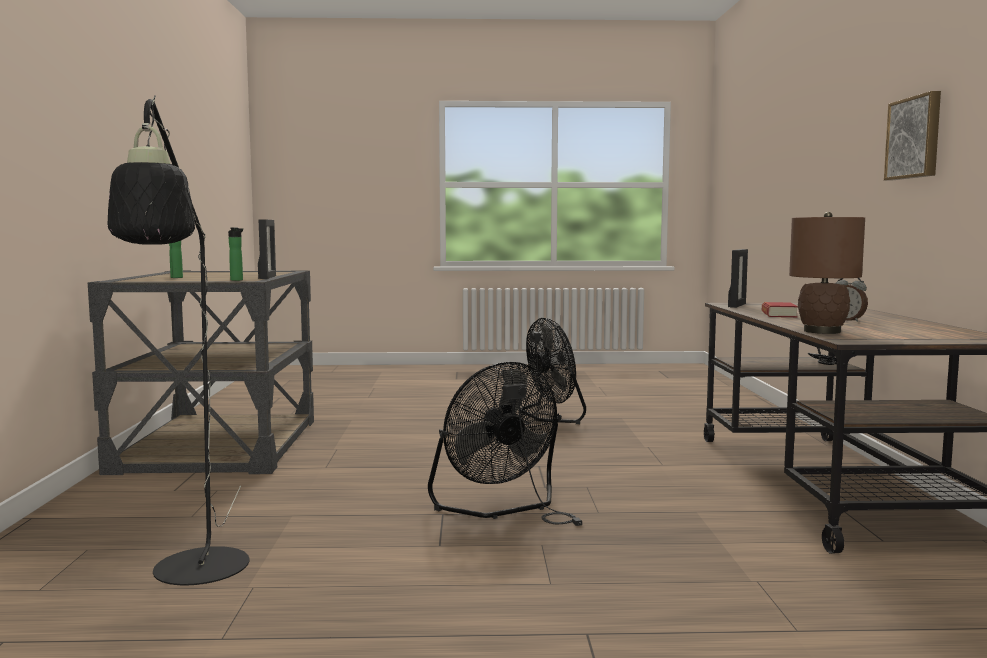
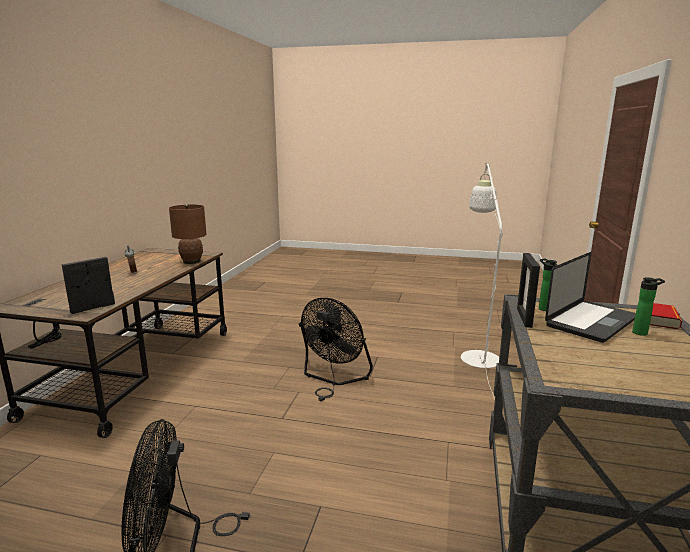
camera: 165 degrees left, 10 degrees up
black floor lamp [108,95,249,585] -> white floor lamp [461,162,503,399]
black fan [428,362,582,526] -> black fan turned 135 degrees counterclockwise [299,298,373,401]
book [762,302,798,317] -> book moved to [650,303,682,329]
picture [884,91,941,180] -> none
none -> laptop [545,252,636,343]

